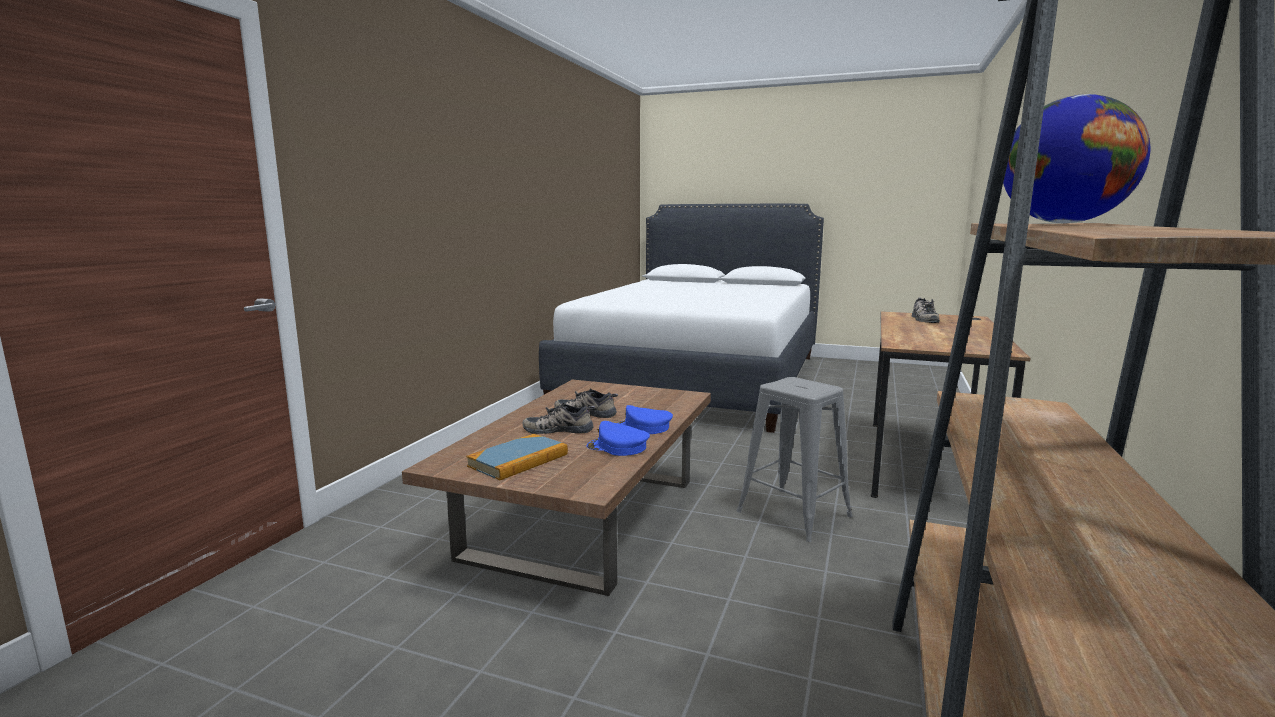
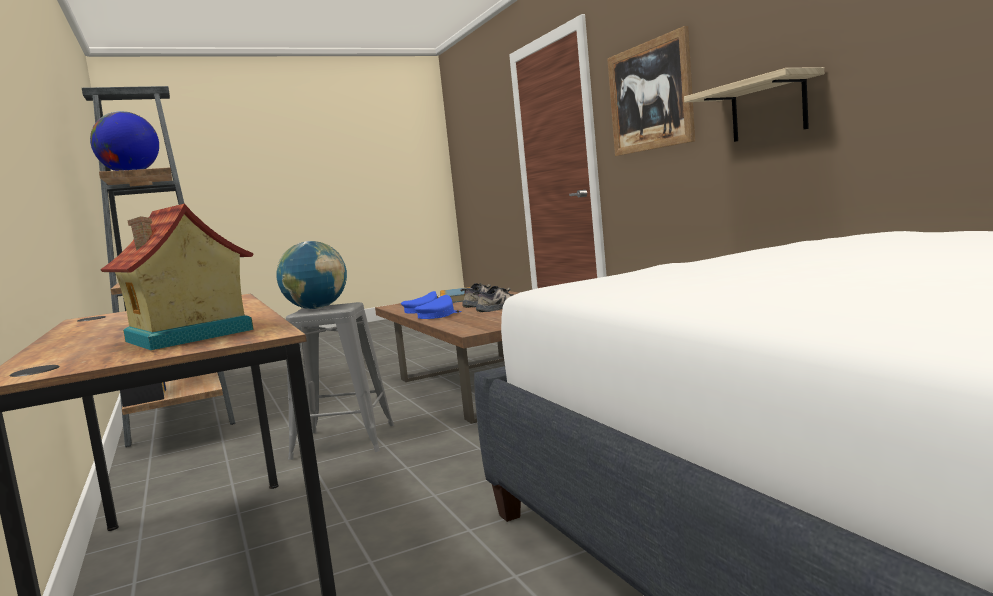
camera: 135 degrees right, 5 degrees down
shoe [912,298,940,323] -> toy house [101,204,254,350]
none -> globe [276,241,347,309]
none -> picture [607,26,695,156]
none -> shelf [684,67,824,142]

